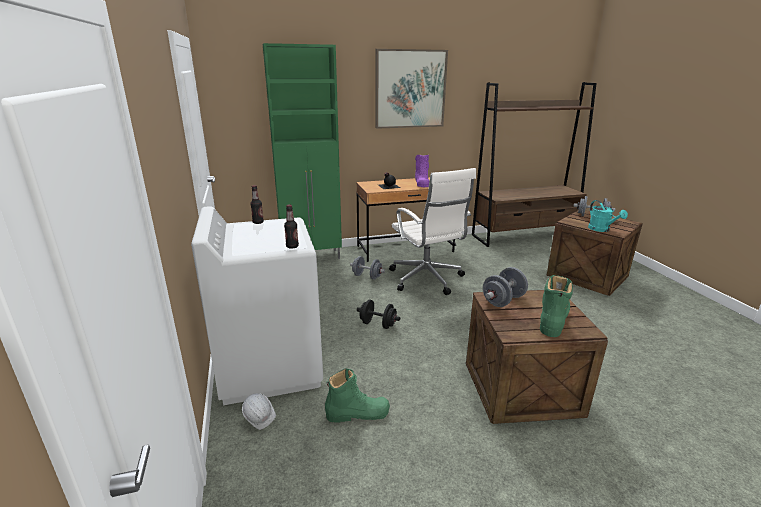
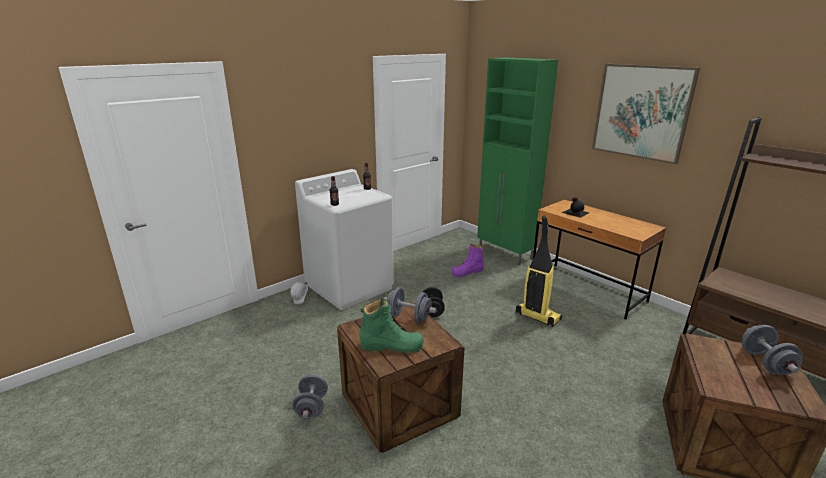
camera: 65 degrees right, 0 degrees up
green boot [325,368,390,423] -> none
grey dumbbell [350,256,385,280] -> grey dumbbell moved to [292,374,328,419]
white office chair [389,168,476,295] -> vacuum cleaner [516,216,562,327]
purple boot [415,154,429,187] -> purple boot moved to [452,244,484,277]
turquoise watering can [588,200,628,232] -> none

